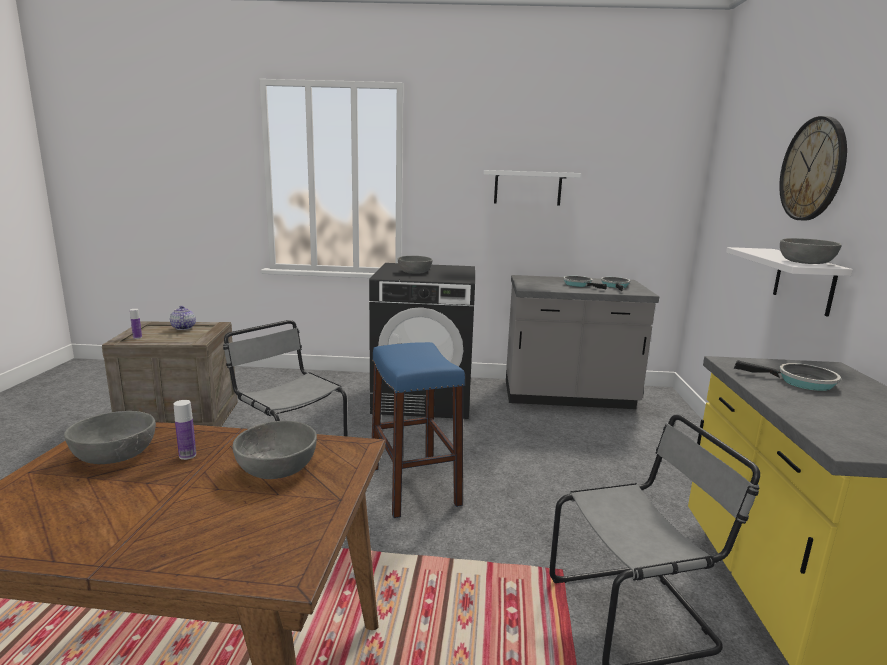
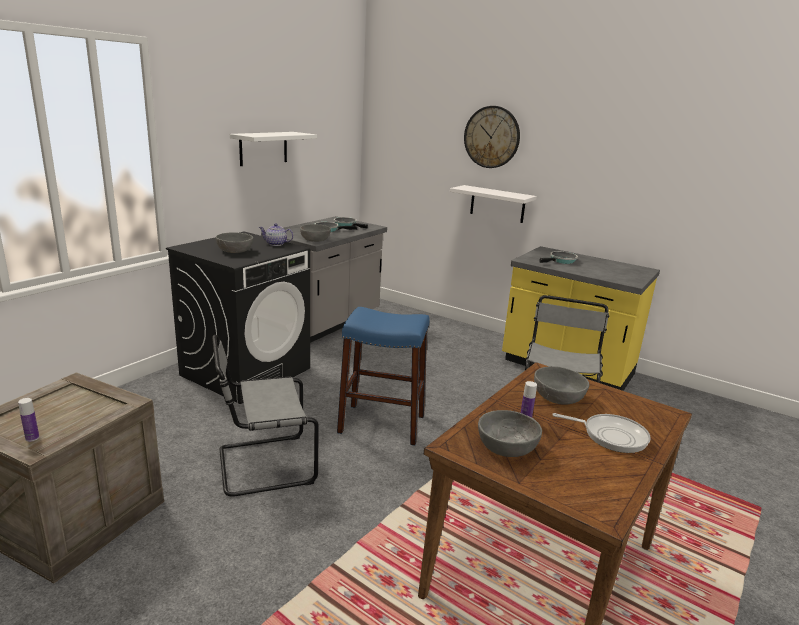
camera: 60 degrees left, 5 degrees up
teapot [170,306,196,330] -> teapot moved to [259,223,293,246]
grey bowl [780,238,842,264] -> grey bowl moved to [300,224,331,242]
none -> frying pan [552,413,651,453]

